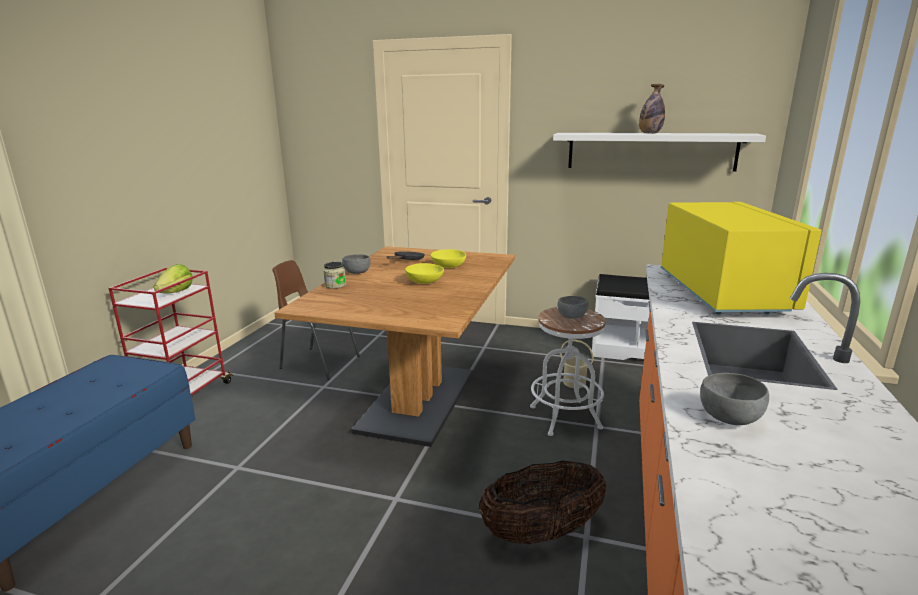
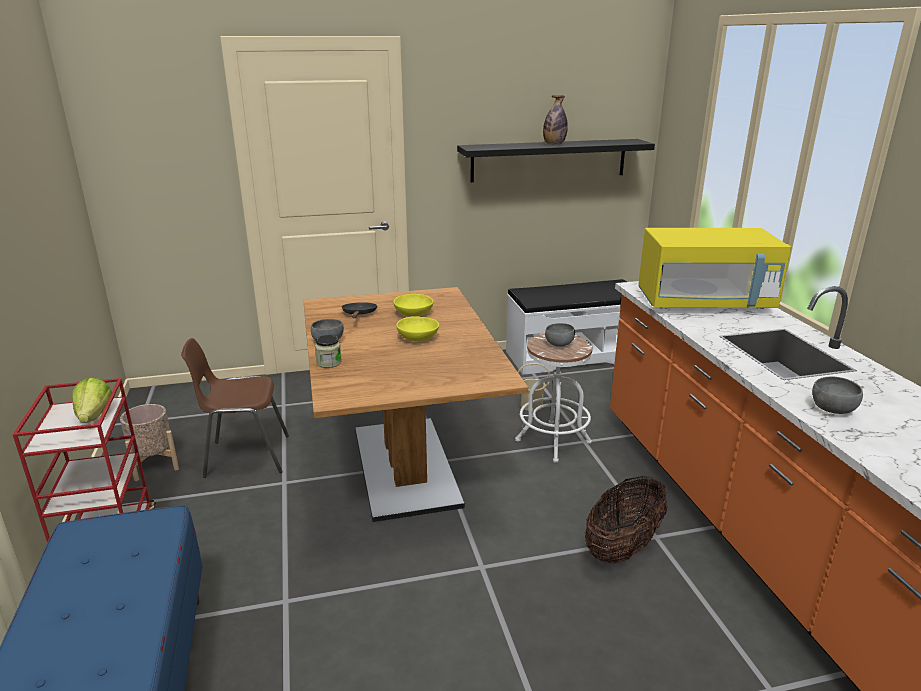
camera: 30 degrees left, 5 degrees up
white shelf [553,133,766,172] -> black shelf [457,139,655,182]
yellow microwave [661,202,822,315] -> yellow microwave turned 120 degrees clockwise [639,228,791,309]
none -> beige planter [120,404,179,481]

